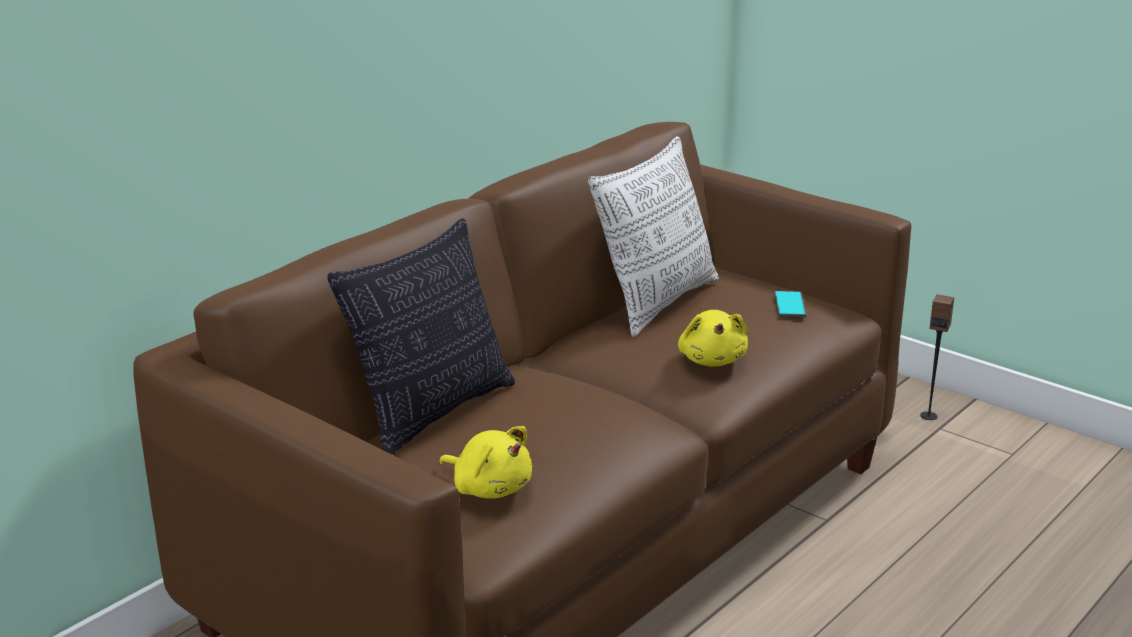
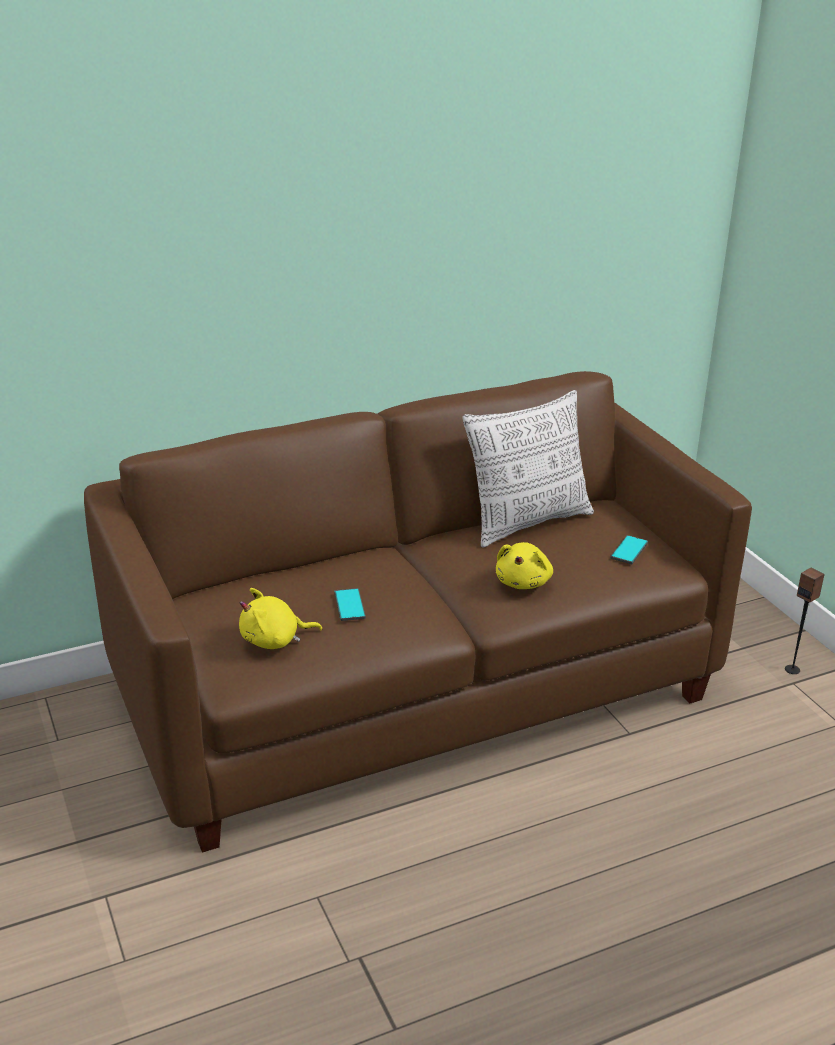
camera: 25 degrees right, 5 degrees up
pillow [327,218,515,455] -> none
yellow plush toy [439,426,532,499] -> yellow plush toy turned 105 degrees clockwise [239,588,322,649]
none -> phone [334,588,366,621]

